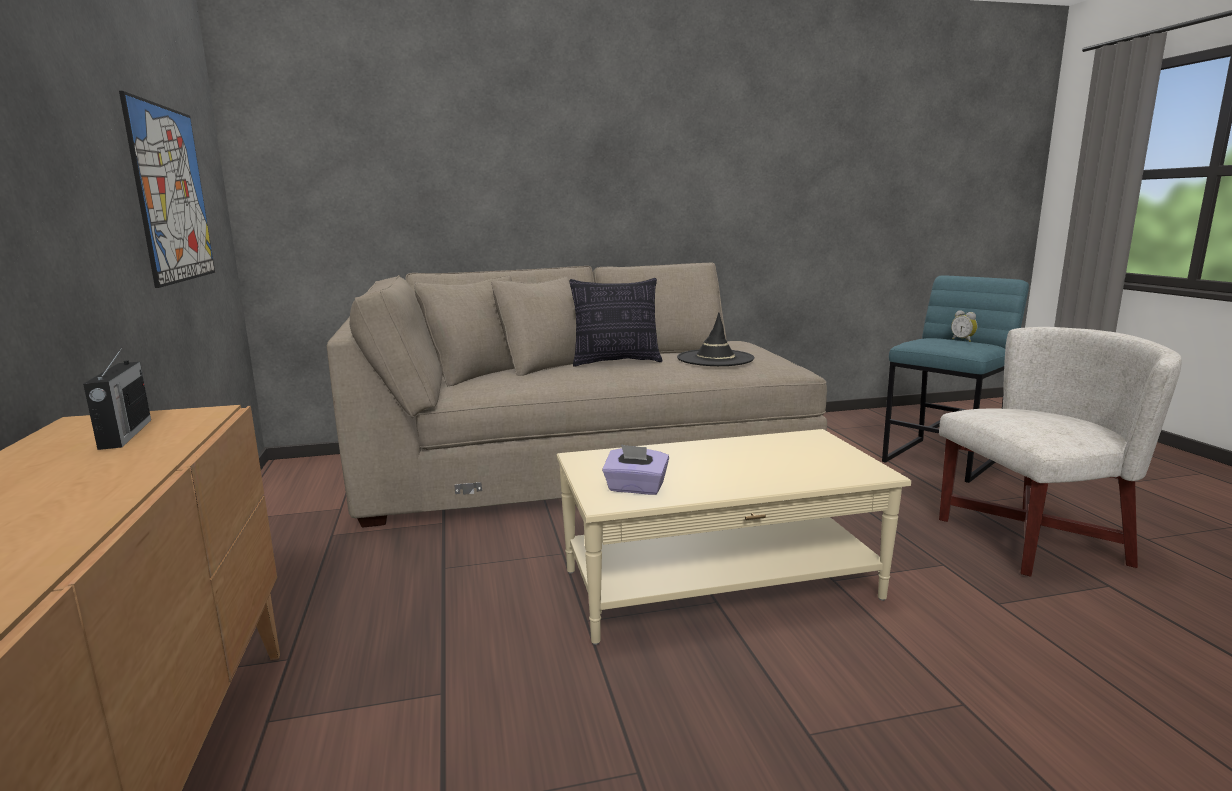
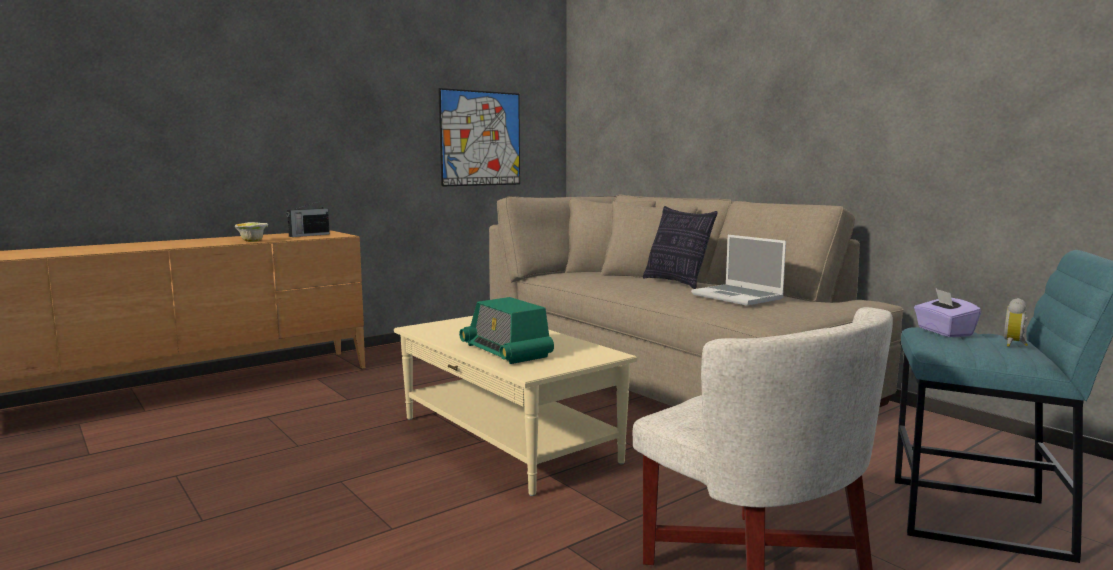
camera: 65 degrees right, 5 degrees down
purple tissue box [602,444,669,495] -> purple tissue box moved to [914,288,981,337]
black hat [677,313,754,366] -> laptop [691,235,786,306]
none -> bowl [235,222,269,242]
none -> radio [459,297,554,364]

